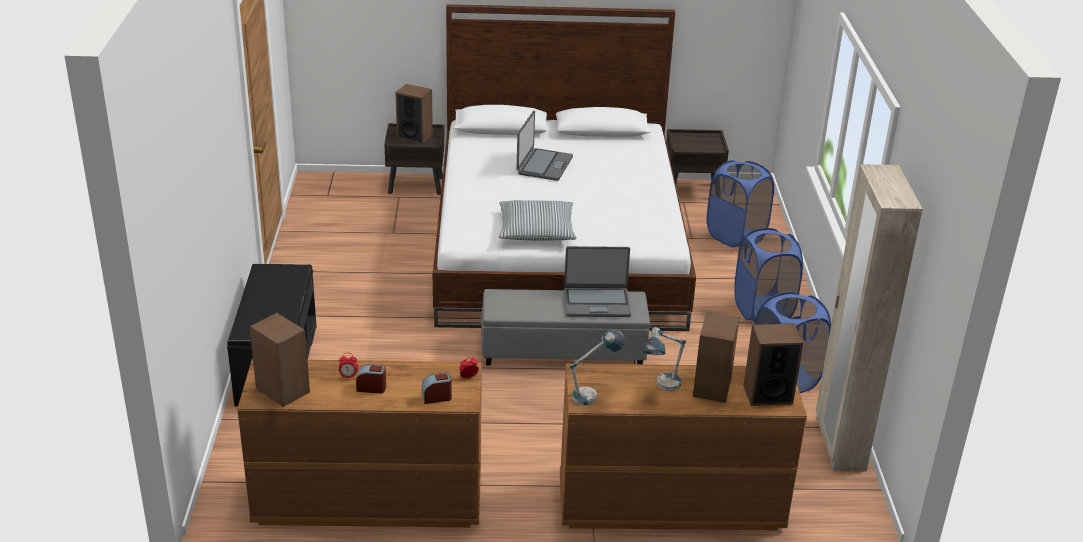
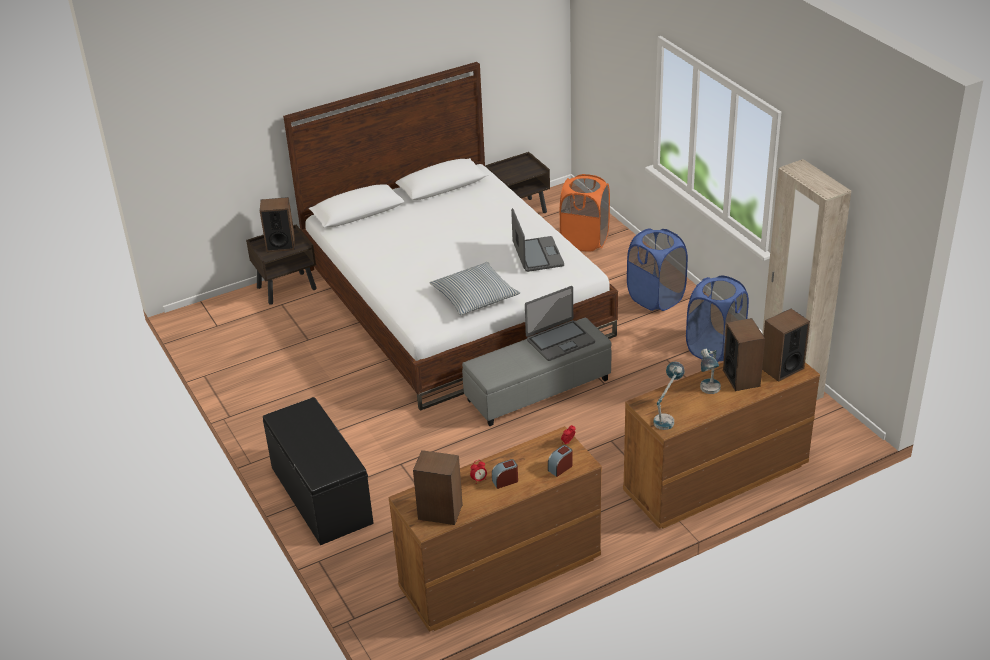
camera: 25 degrees left, 5 degrees up
laptop [517,110,573,181] -> laptop moved to [511,208,564,272]
blue laundry basket [707,160,774,247] -> orange laundry basket [560,174,610,252]

